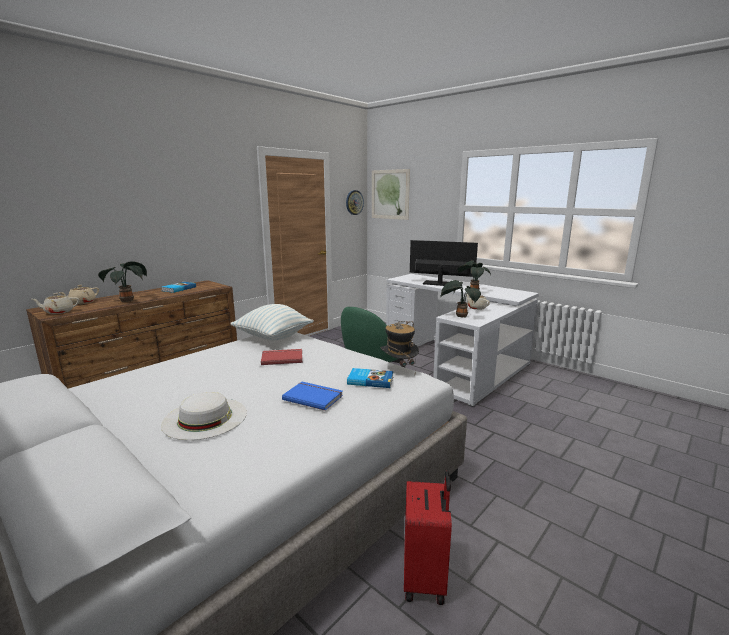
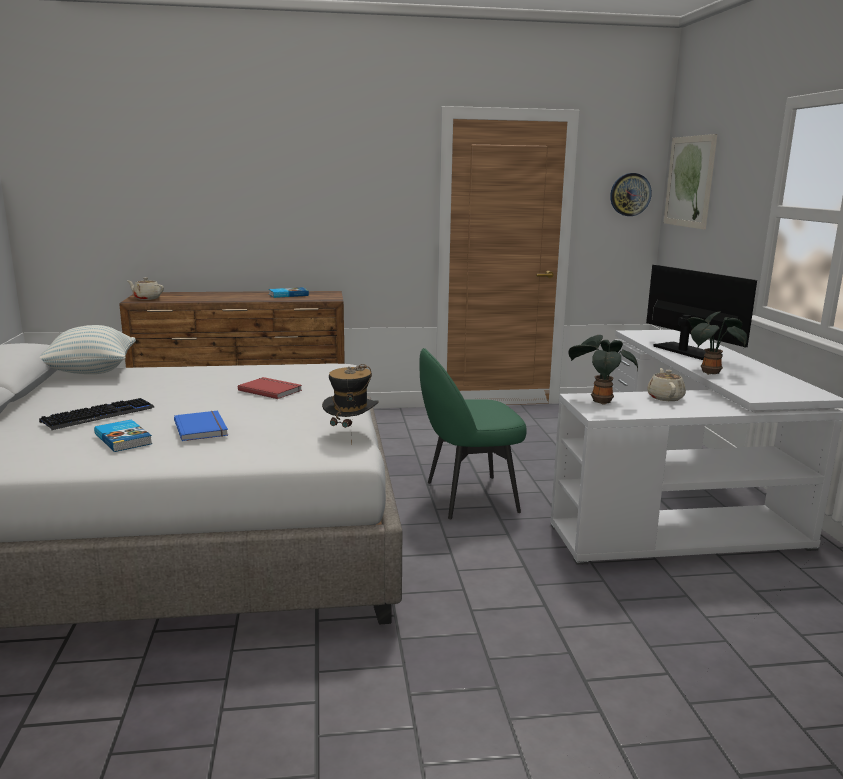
camera: 40 degrees right, 0 degrees up
beige teapot [59,285,99,304] -> none
potted plant [98,261,147,302] -> none
white hat [161,392,247,440] -> keyboard [39,398,154,430]
pillow [230,304,314,340] -> pillow moved to [40,325,136,374]
book [347,368,394,388] -> book moved to [94,419,152,452]
red suitcase [404,471,452,605] -> none

